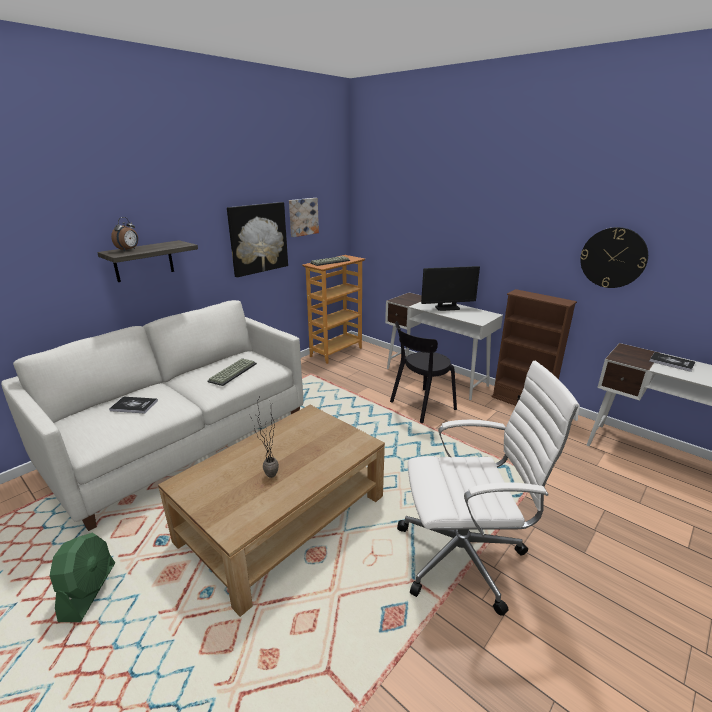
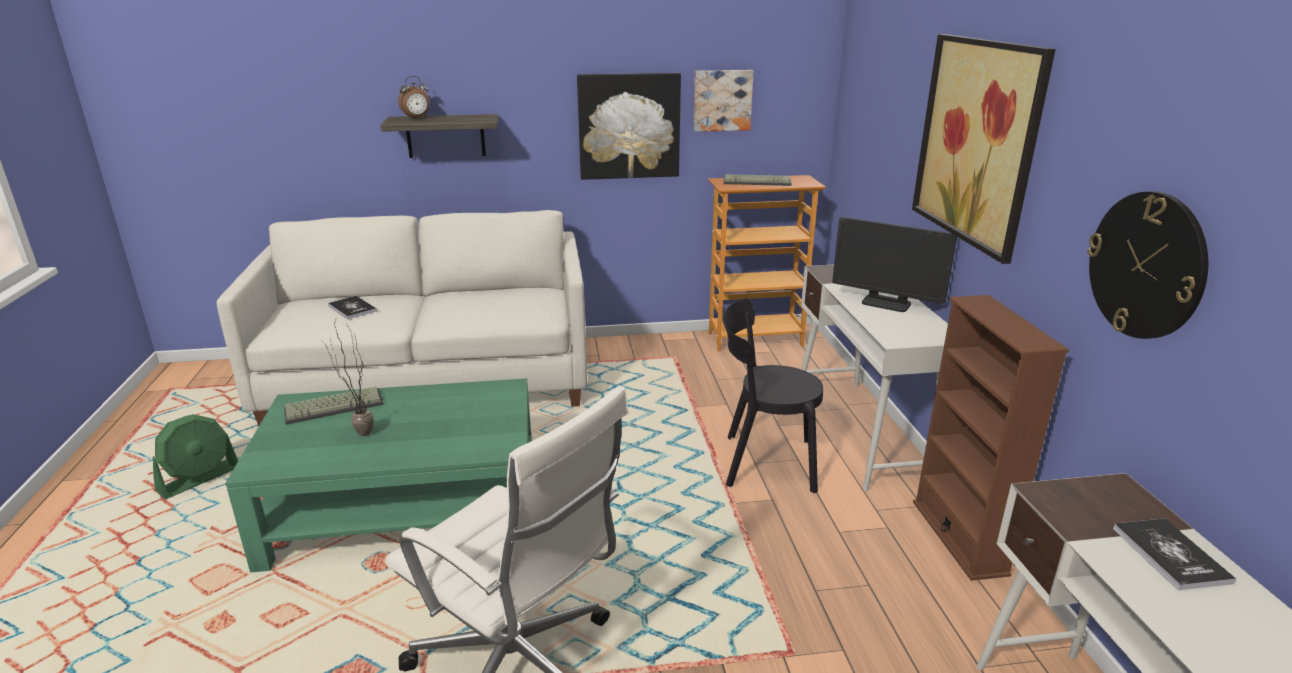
camera: 40 degrees right, 0 degrees up
brown coffee table [158,405,385,617] -> green coffee table [225,378,532,573]
keyboard [208,358,257,386] -> keyboard moved to [284,387,384,425]
none -> picture [912,34,1056,264]

